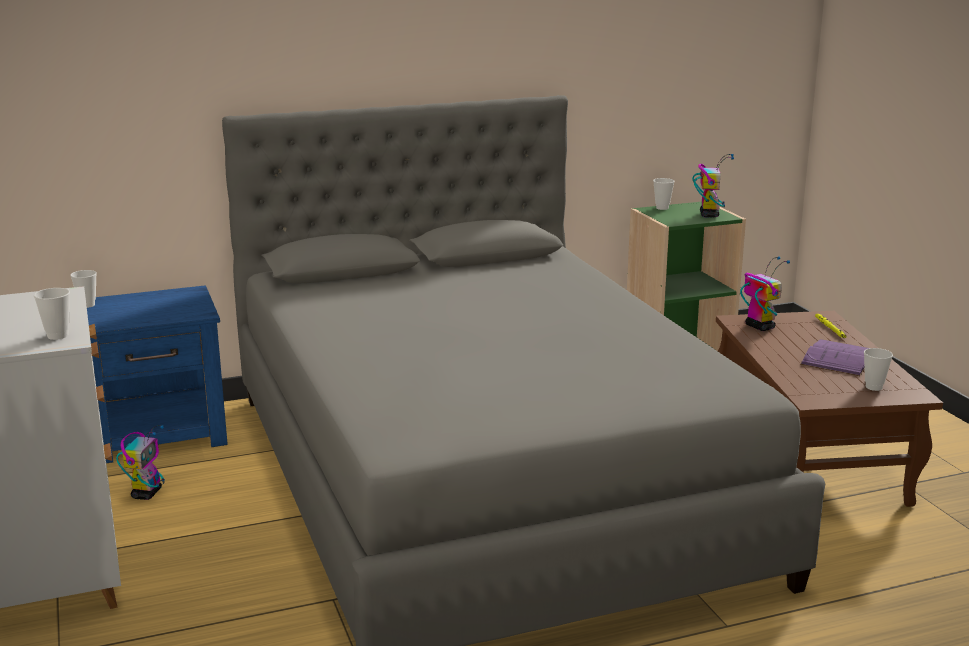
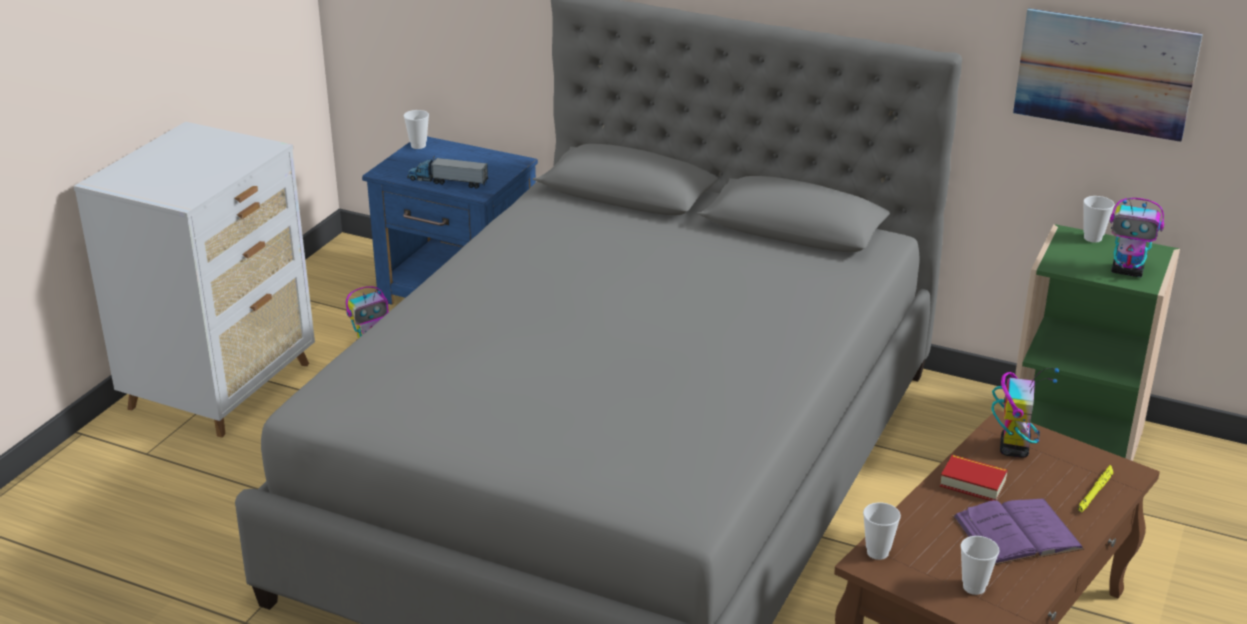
camera: 45 degrees right, 10 degrees up
cup [34,288,70,340] -> cup moved to [863,502,901,560]
toy robot [692,154,734,217] -> toy robot turned 60 degrees clockwise [1110,198,1164,277]
none -> toy truck [407,156,488,189]
none -> book [940,455,1008,501]
none -> picture [1013,8,1203,142]

